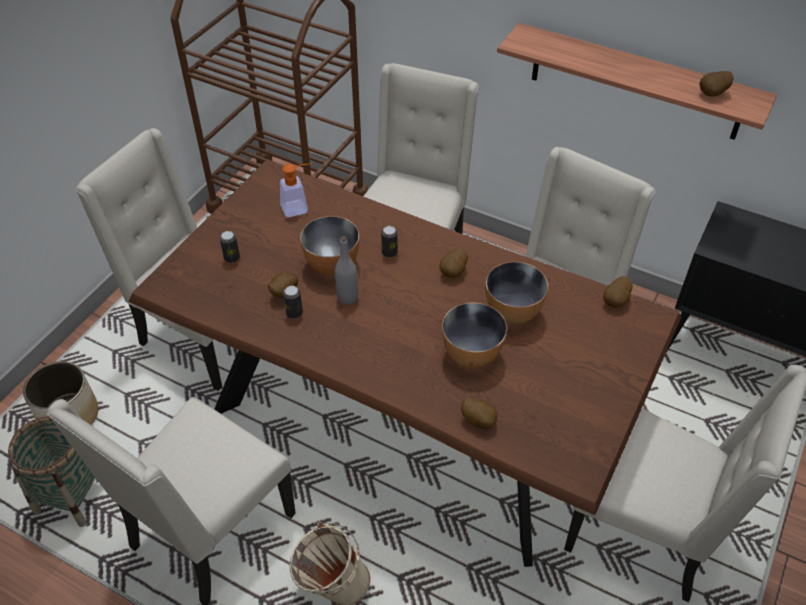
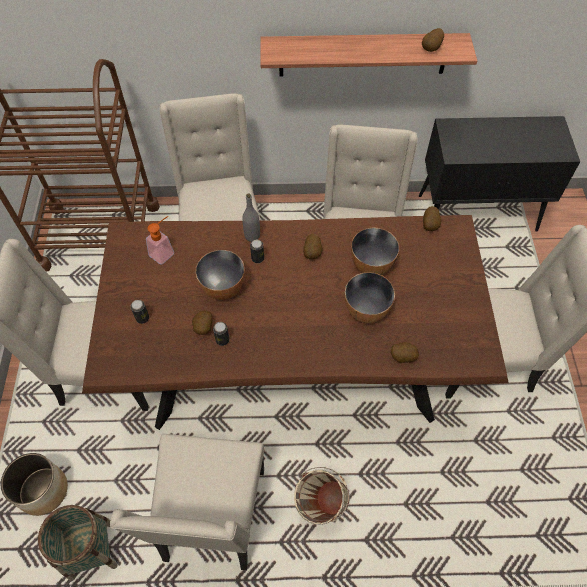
camera: 30 degrees left, 10 degrees up
grey bottle [335,236,358,305] -> grey bottle moved to [242,193,260,242]

